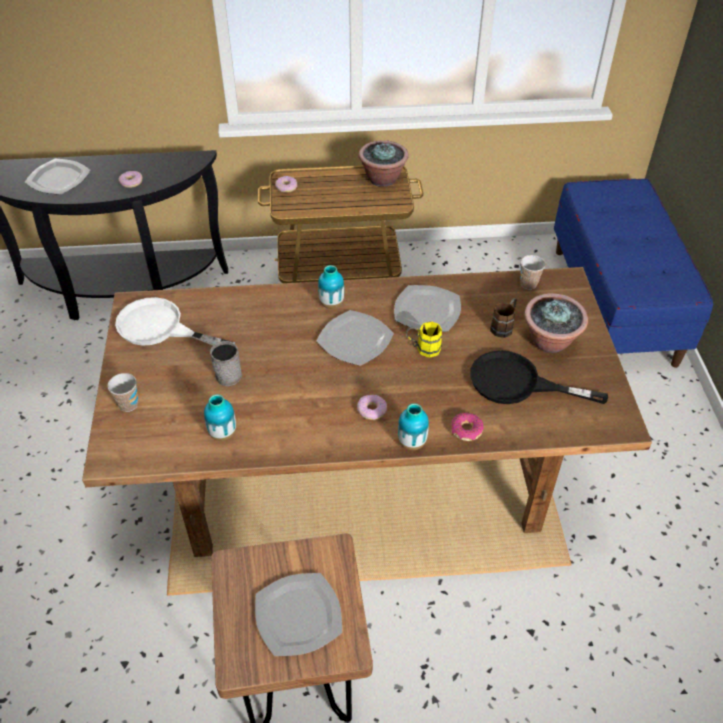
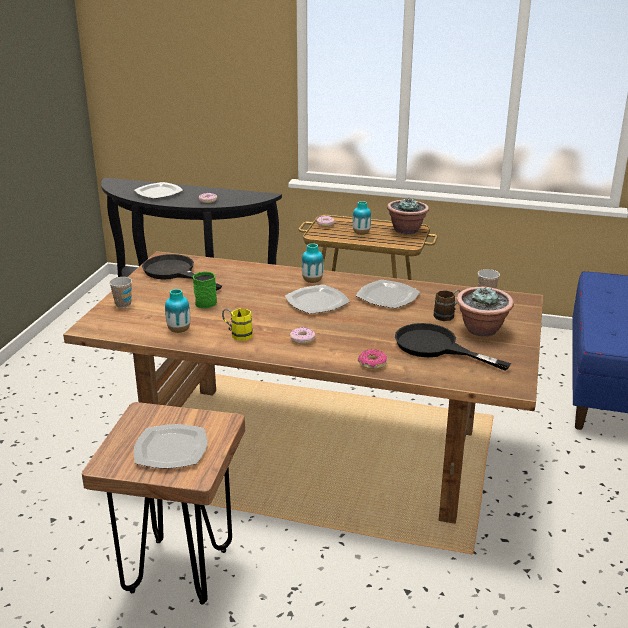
camera: 20 degrees right, 20 degrees down
white frying pan [115,297,235,346] -> black frying pan [142,254,222,291]
grey mug [210,341,242,386] -> green mug [193,272,217,308]
vase [398,403,429,450] -> vase moved to [353,201,371,235]
yellow mug [406,321,442,358] -> yellow mug moved to [222,309,253,341]

